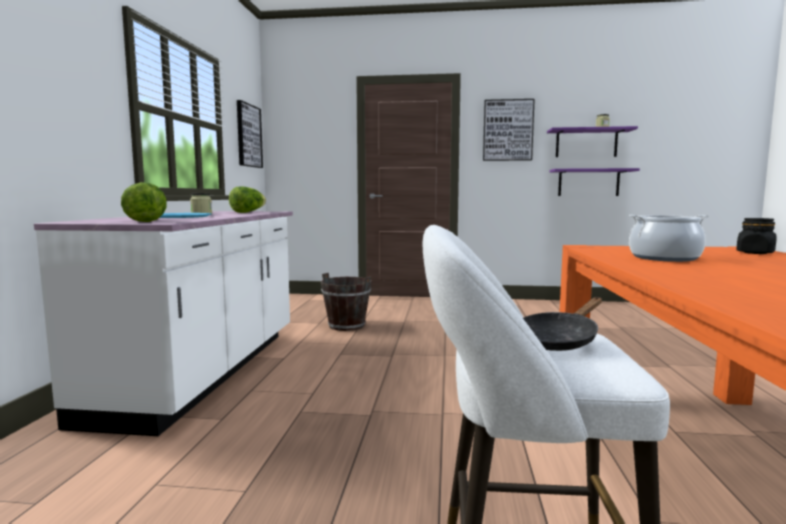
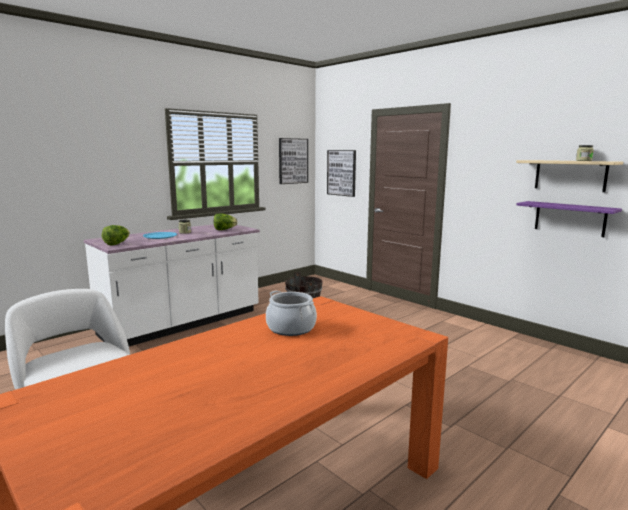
camera: 40 degrees right, 5 degrees up
picture [483,99,535,161] -> picture moved to [327,150,356,197]
black frying pan [523,297,602,351] -> none
purple shelf [547,126,638,157] -> beige shelf [516,160,623,192]
black jar [736,218,777,254] -> none

